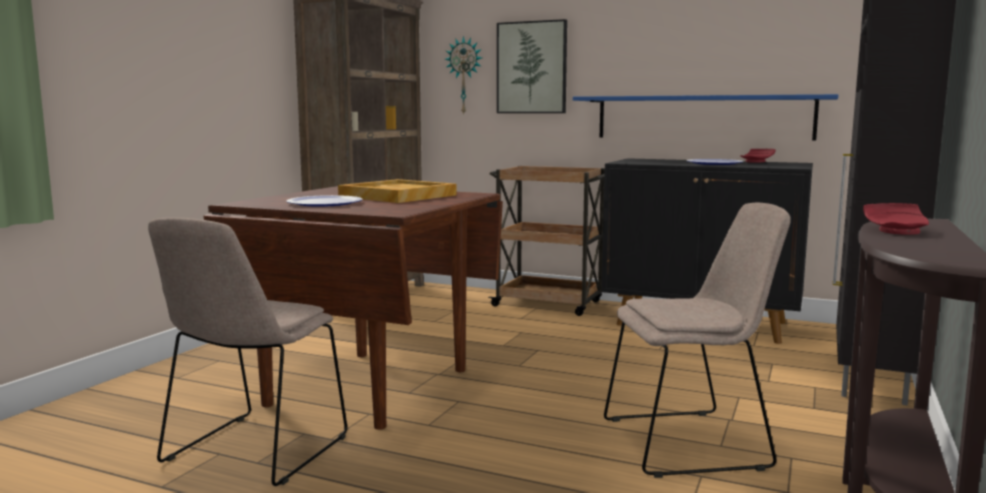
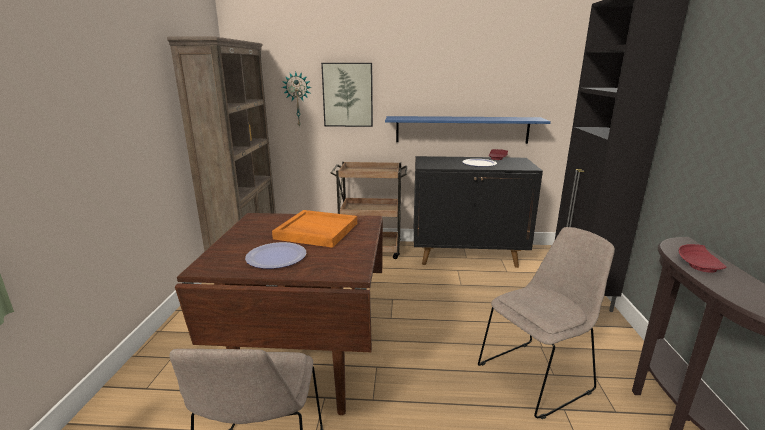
camera: 20 degrees left, 10 degrees up
beige tray [338,179,457,203] -> orange tray [272,210,357,248]

